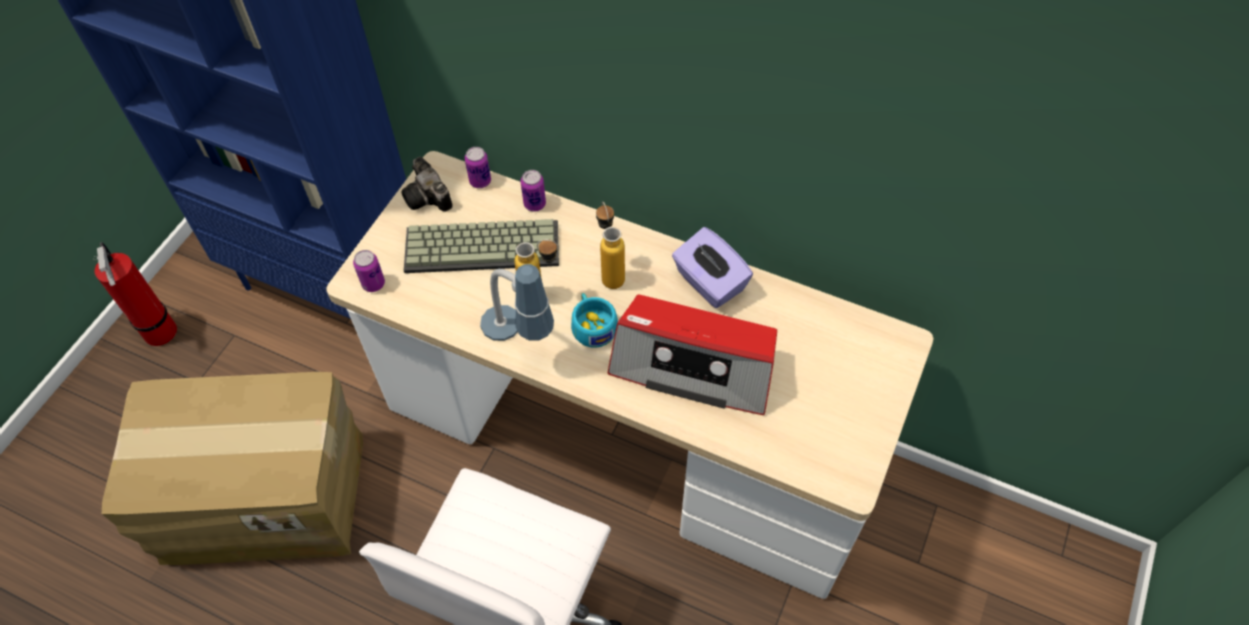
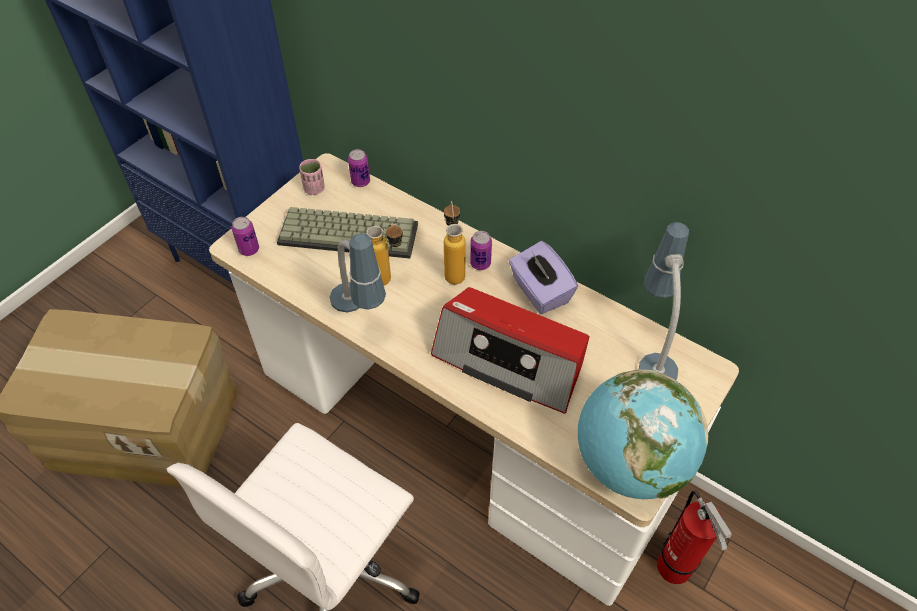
camera: 10 degrees right, 5 degrees down
fire extinguisher [93,242,177,346] -> fire extinguisher moved to [657,490,732,584]
camera [401,157,452,212] -> pink cup [299,159,325,195]
can [521,170,546,212] -> can moved to [470,231,492,270]
turquoise cup [571,293,618,348] -> none
none -> globe [578,369,708,499]
none -> table lamp [639,222,689,380]

